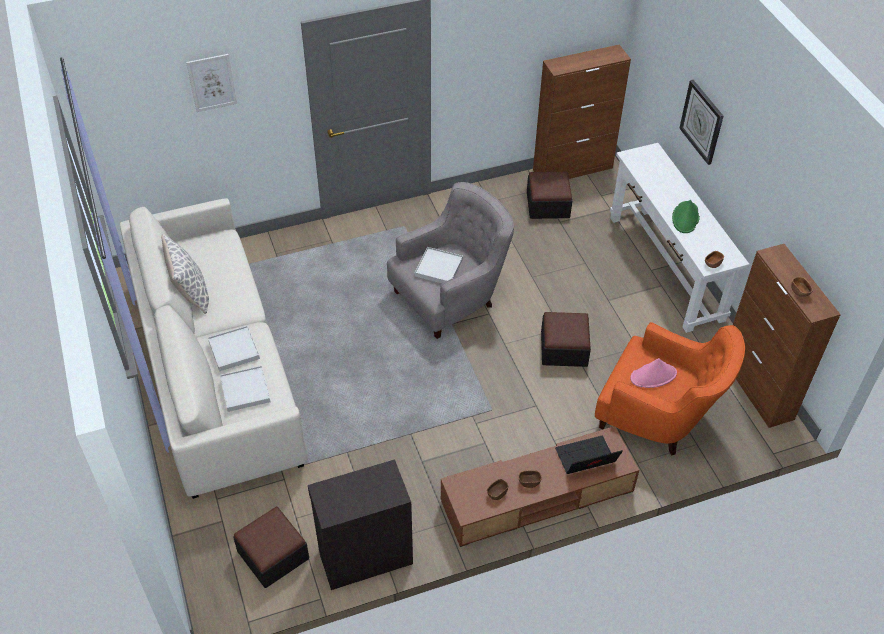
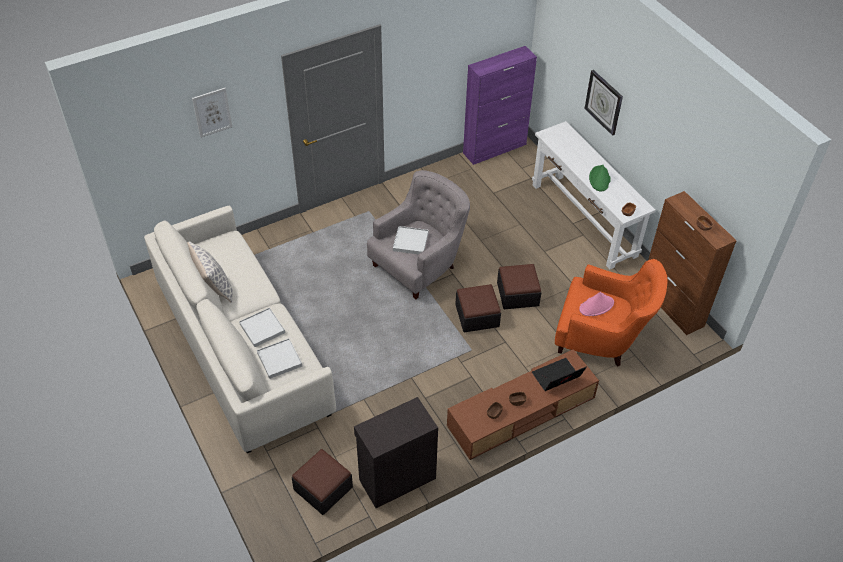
camera: 10 degrees left, 0 degrees up
ottoman [527,172,572,219] -> ottoman moved to [455,284,501,332]
brown cabinet [533,45,631,179] -> purple cabinet [463,46,537,165]

